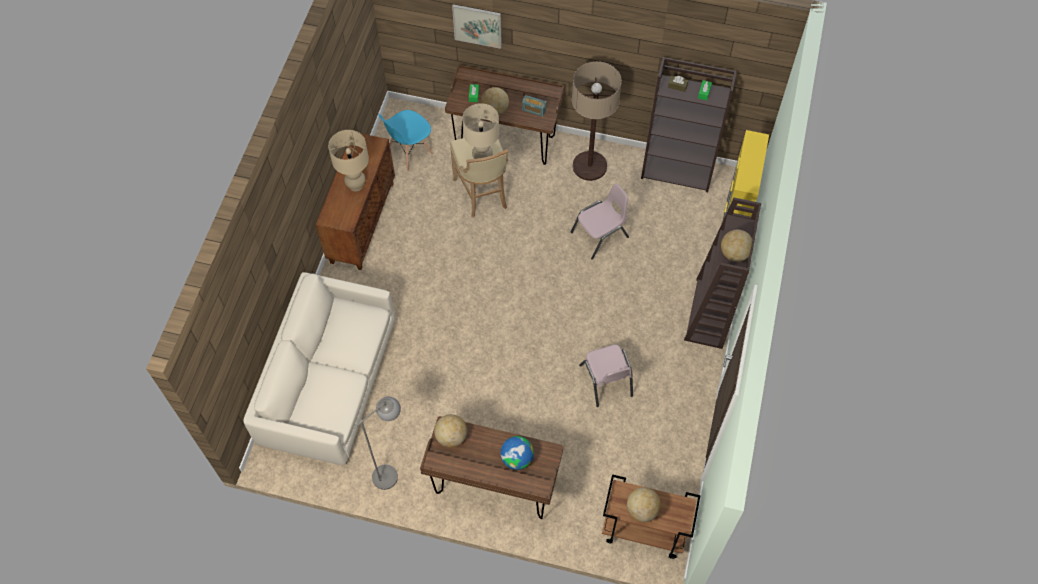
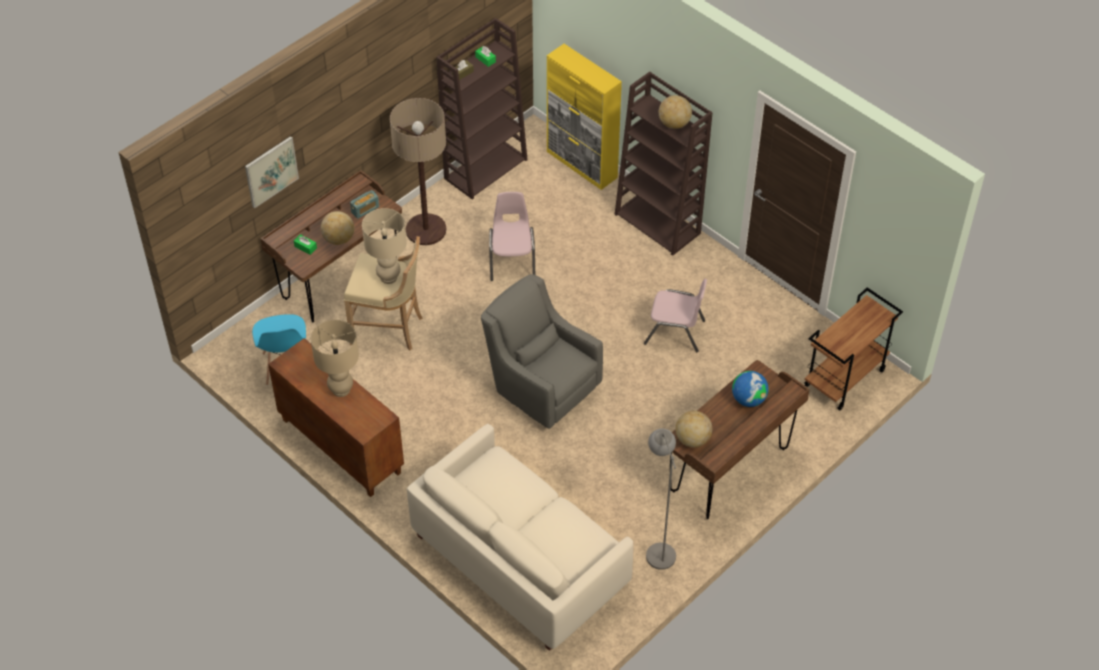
camera: 60 degrees left, 10 degrees down
globe [627,488,661,522] -> none
none -> grey armchair [481,274,603,429]

